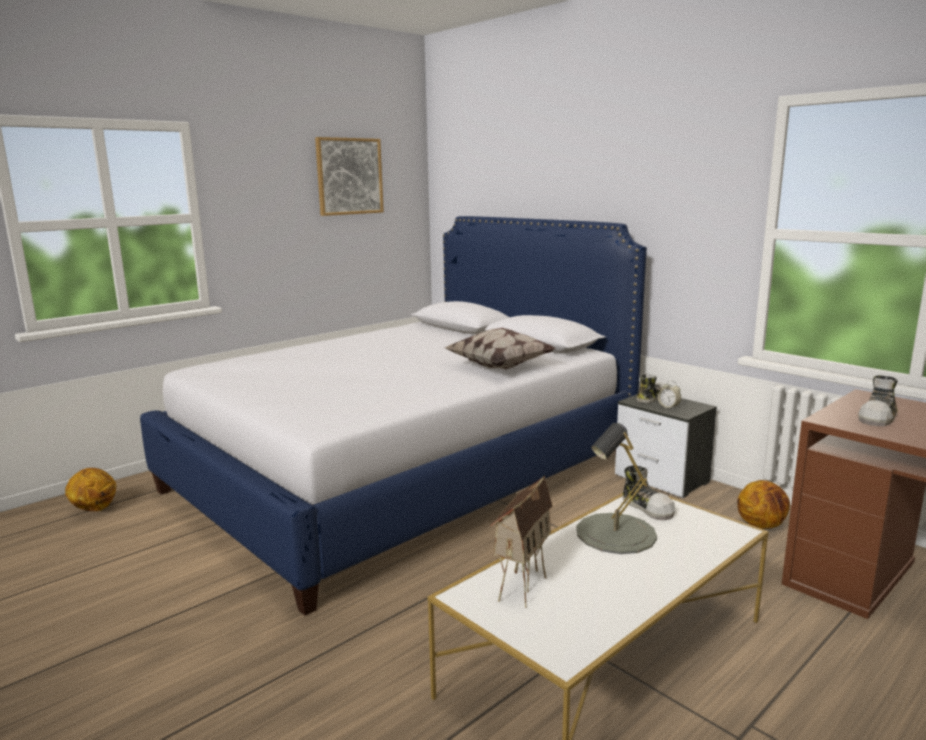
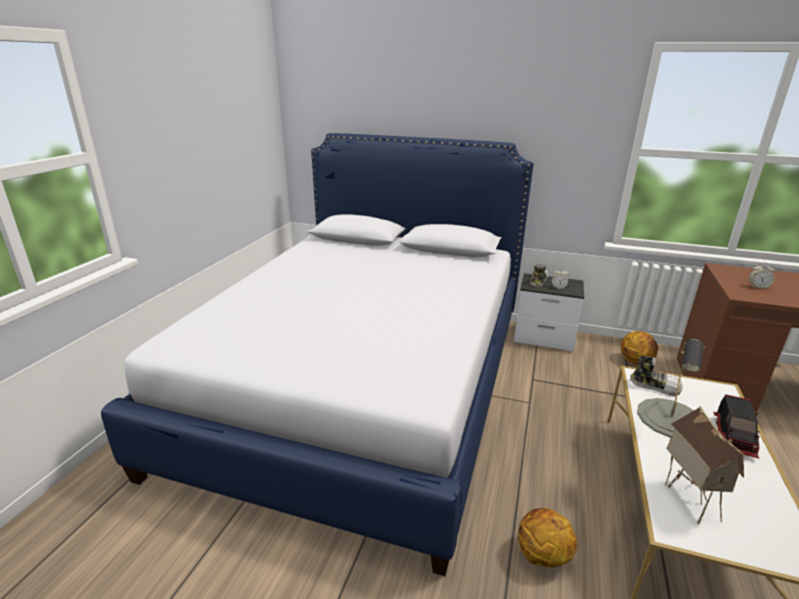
camera: 30 degrees left, 10 degrees up
basketball [65,468,116,511] -> basketball moved to [518,508,577,567]
picture [315,137,384,216] -> none
pillow [445,328,556,369] -> none
shoe [858,375,898,426] -> alarm clock [749,263,775,289]
none -> toy truck [714,394,760,459]

